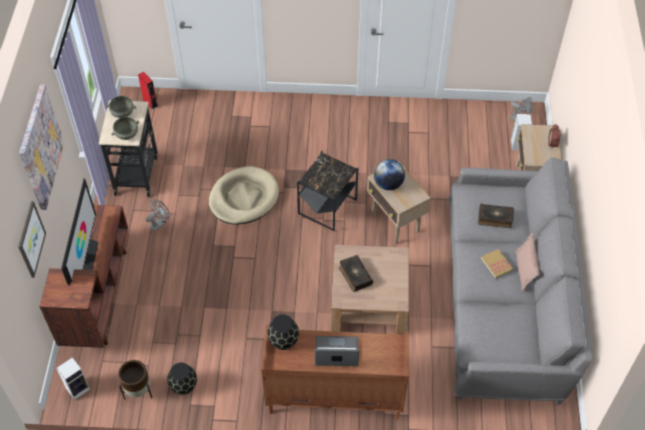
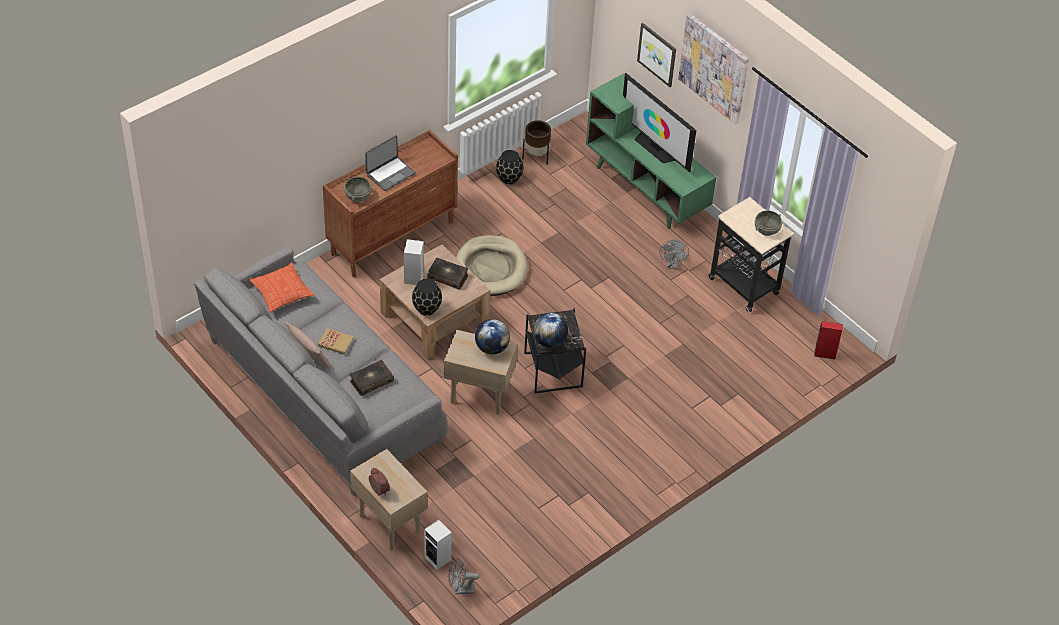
camera: 135 degrees right, 5 degrees down
brown tv stand [39,205,128,348] -> green tv stand [586,74,716,229]
speaker [56,357,90,400] -> speaker moved to [404,239,424,285]
grey bowl [111,117,139,140] -> grey bowl moved to [344,177,372,202]
beige dog bed [209,166,279,225] -> beige dog bed moved to [456,235,527,296]
black vase [267,314,299,350] -> black vase moved to [412,279,442,316]
none -> orange pillow [249,263,315,312]
none -> globe [533,313,568,348]

